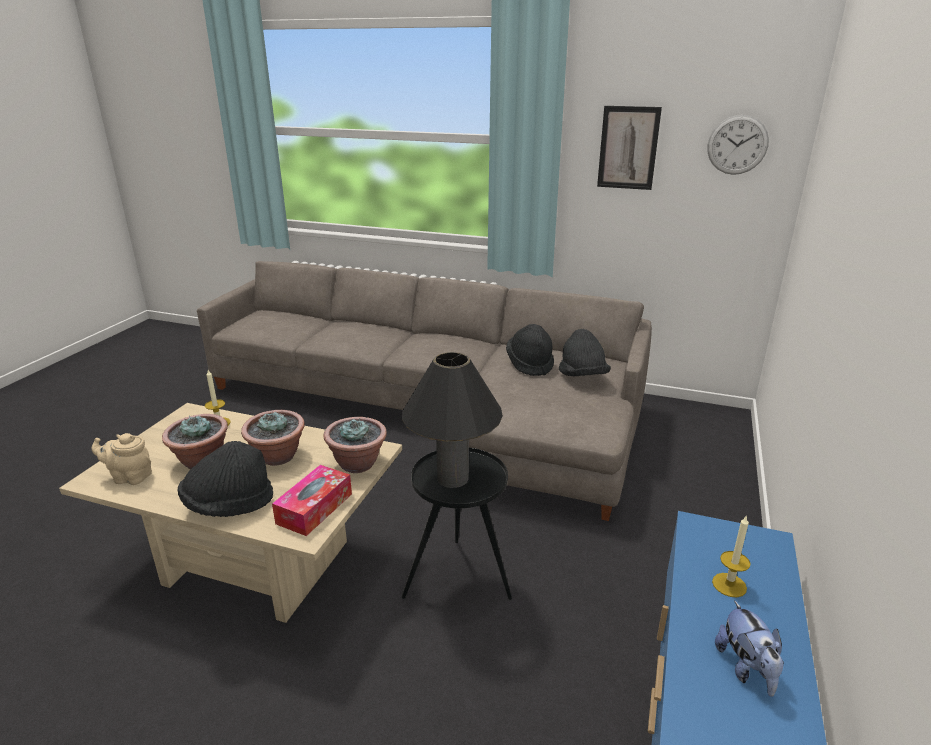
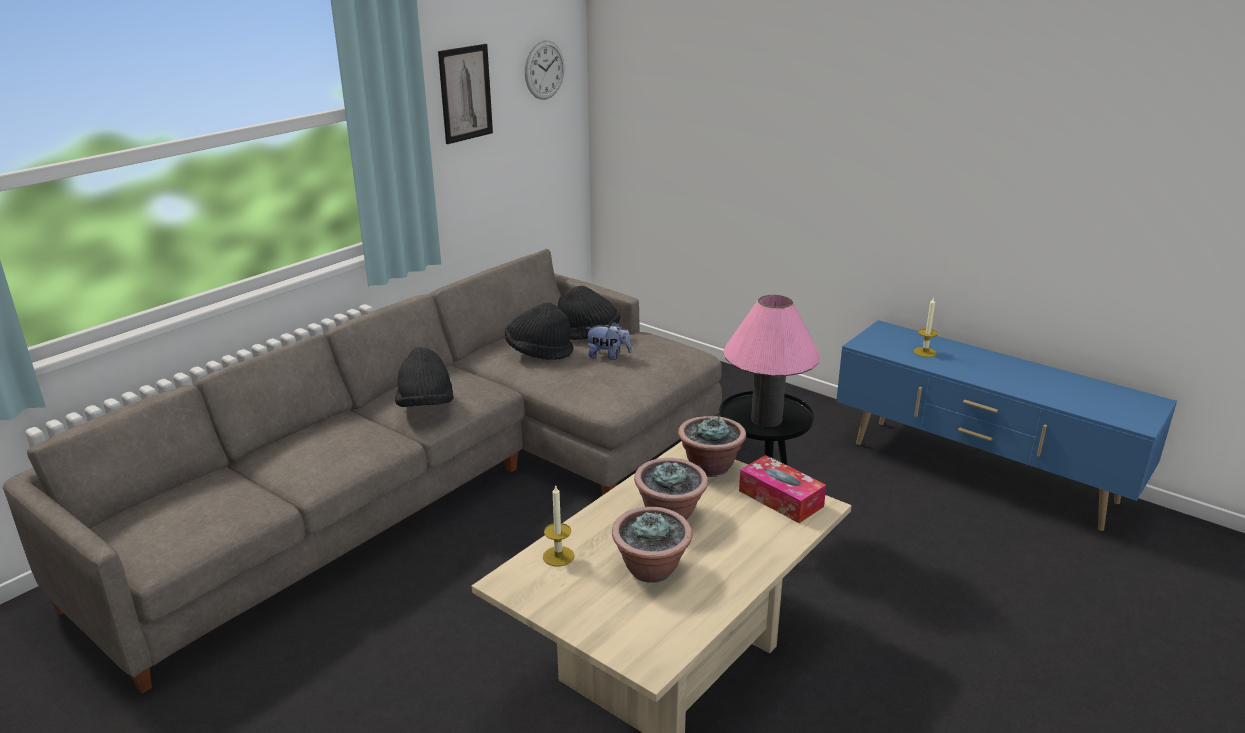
camera: 70 degrees left, 0 degrees up
beige teapot [92,433,152,485] -> none
black hat [178,441,273,517] -> black hat moved to [395,347,454,407]
black table lamp [402,352,503,488] -> pink table lamp [723,295,821,427]
plush toy [715,600,784,697] -> plush toy moved to [585,322,632,360]

